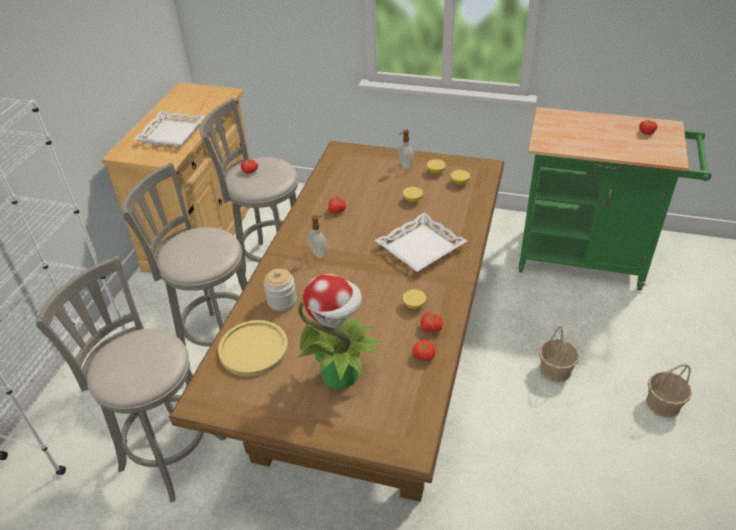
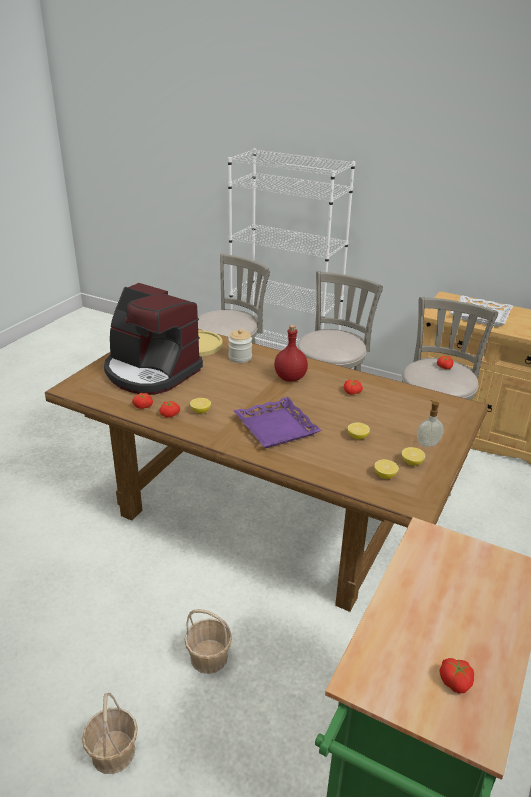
camera: 100 degrees right, 10 degrees down
potted plant [298,274,382,389] -> coffee machine [104,283,203,395]
soap dispenser [308,215,327,259] -> red bottle [274,325,308,382]
white tray [375,213,467,272] -> purple tray [234,397,322,448]

